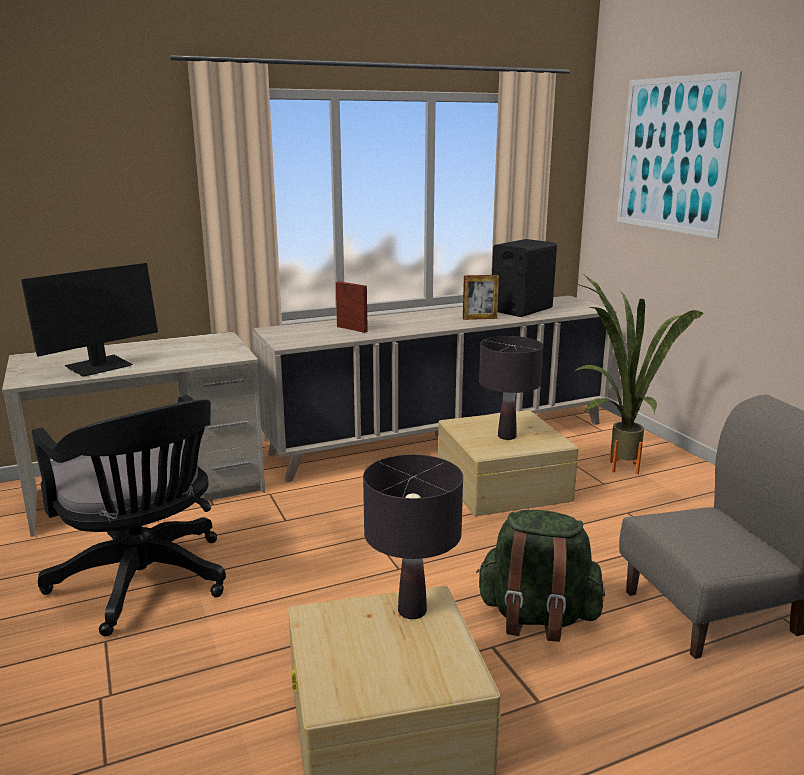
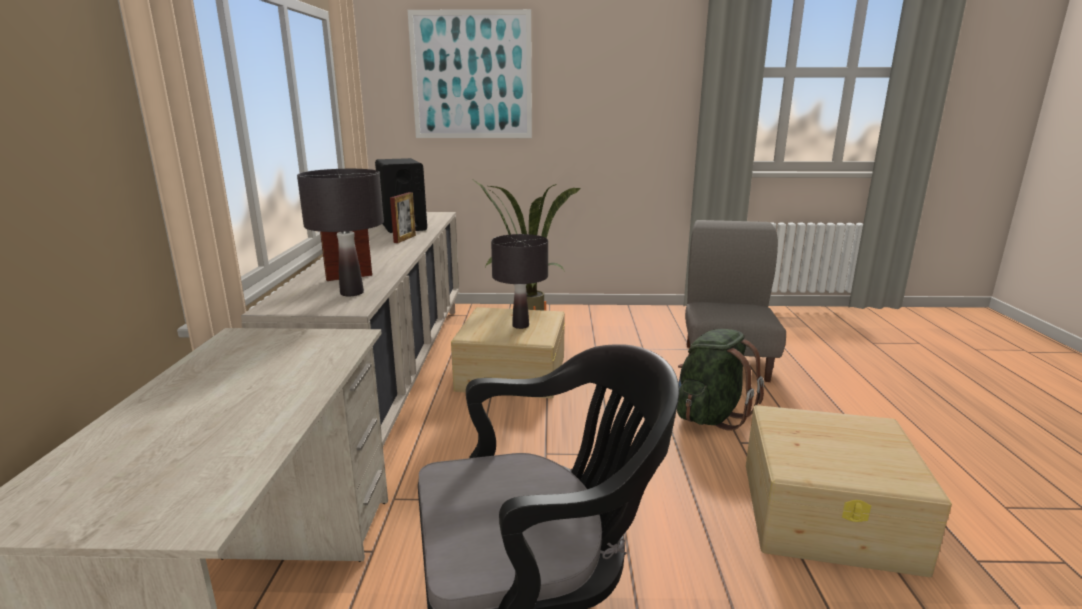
camera: 65 degrees left, 0 degrees up
monitor [21,263,158,377] -> none
black table lamp [363,455,463,619] -> black table lamp moved to [297,169,384,296]

